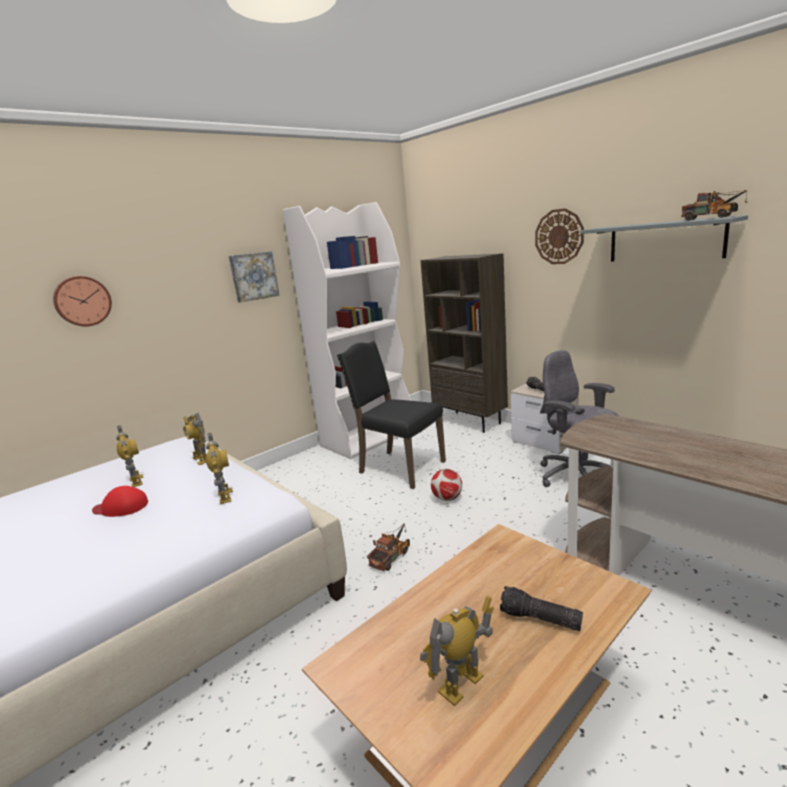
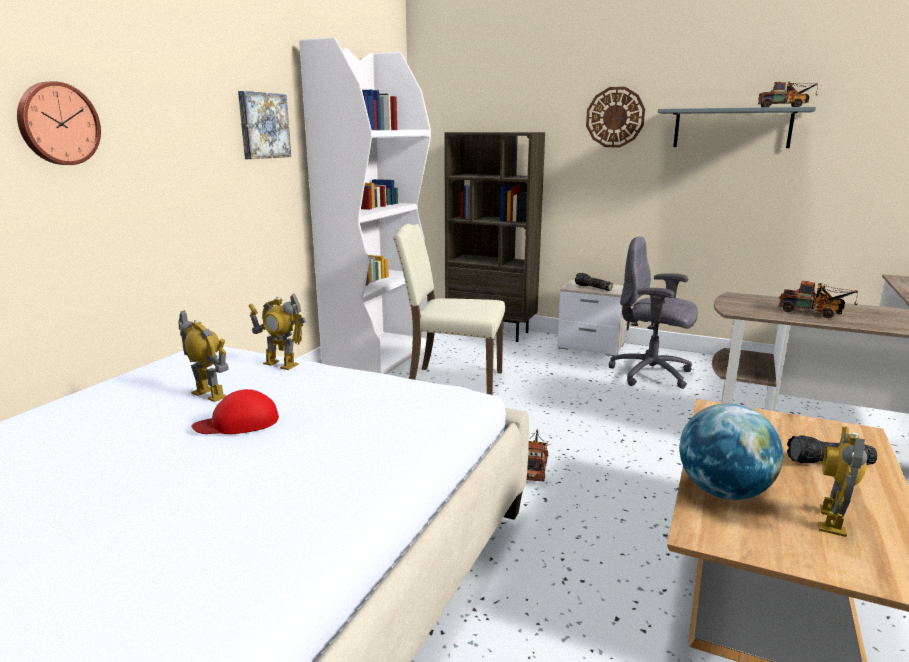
camera: 25 degrees left, 0 degrees up
toy robot [206,433,233,504] -> none
black chair [337,341,446,489] -> beige chair [393,224,505,395]
football [431,469,462,501] -> none
none -> globe [680,403,783,500]
none -> toy truck [779,281,858,318]

